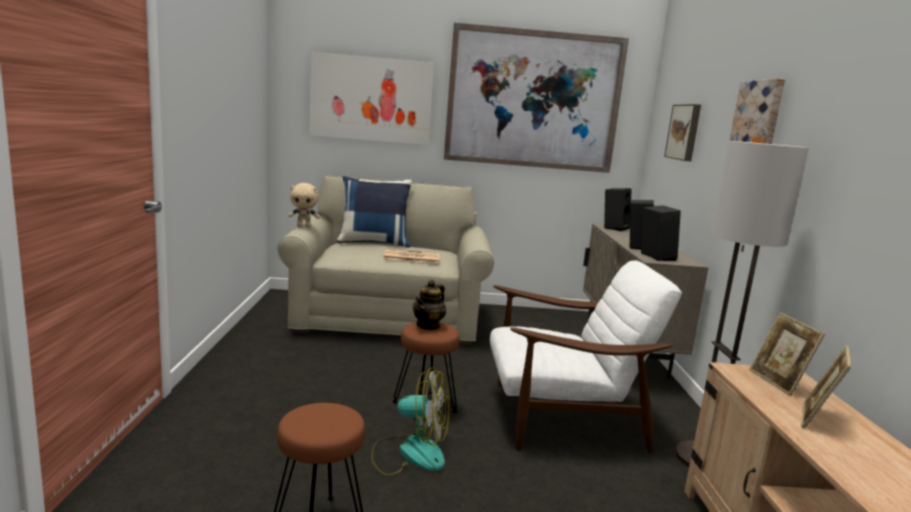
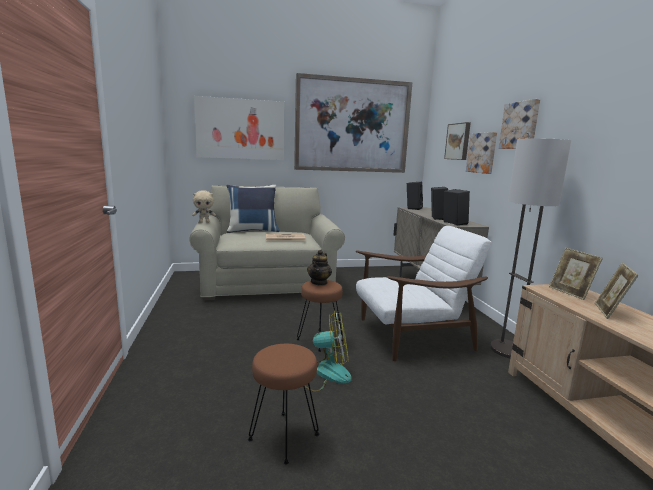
camera: 10 degrees left, 0 degrees up
none -> picture [466,132,497,174]

